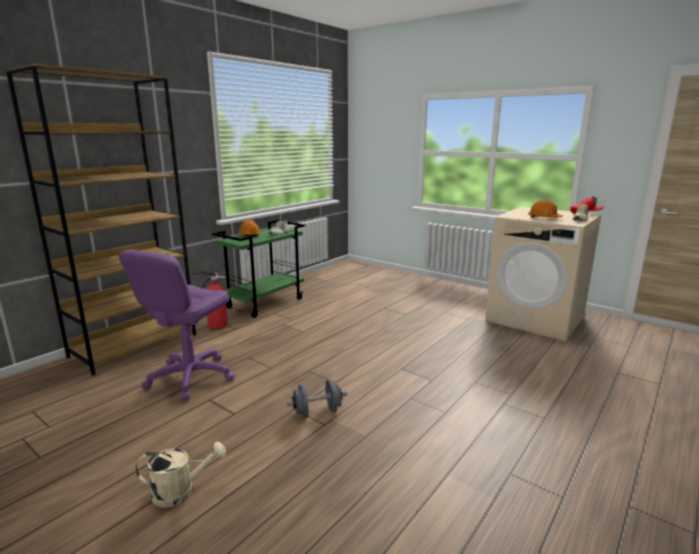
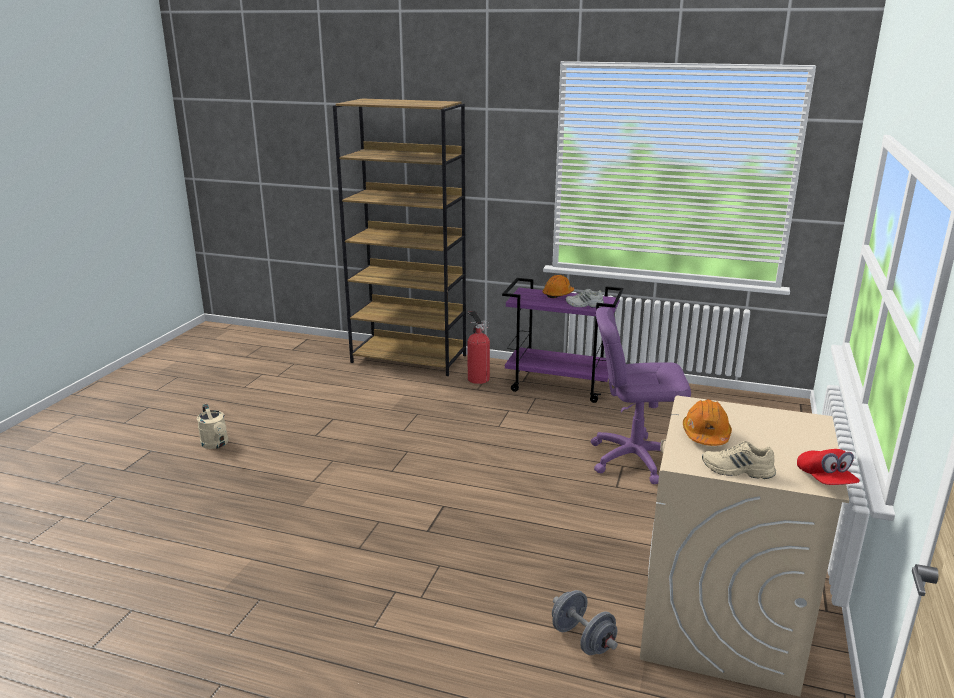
camera: 70 degrees right, 5 degrees up
purple office chair [119,249,235,401] -> purple office chair moved to [591,307,691,484]
green cart [212,220,305,318] -> purple cart [502,278,624,403]
grey dumbbell [287,379,347,418] -> grey dumbbell moved to [552,590,618,655]

